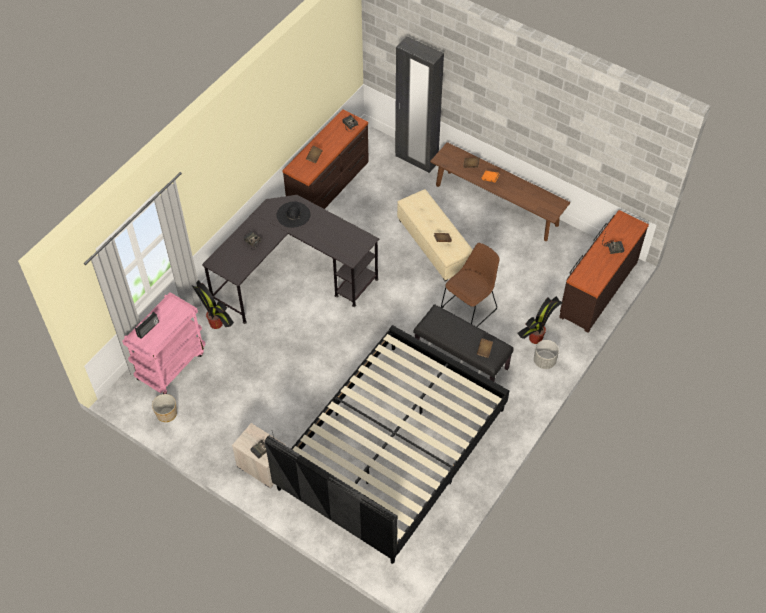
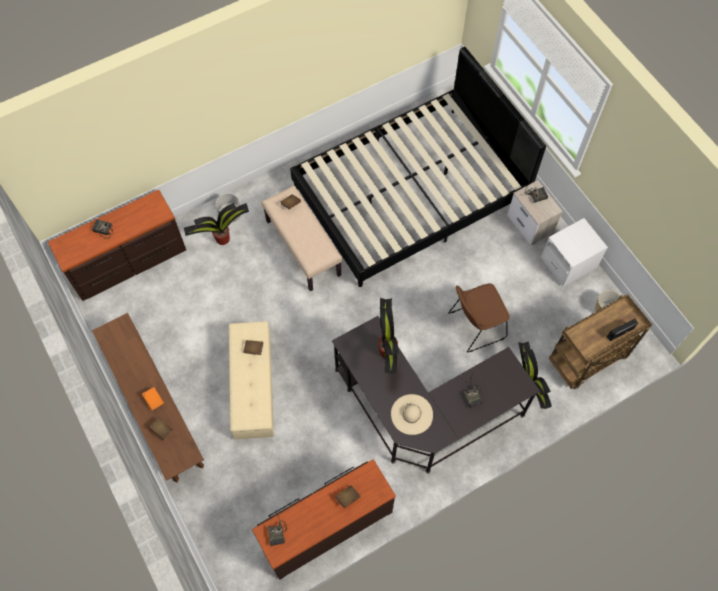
camera: 155 degrees left, 10 degrees up
pink cart [122,292,206,394] -> brown cart [549,294,652,389]
black hat [276,201,310,228] -> beige hat [391,394,433,435]
black wardrobe [395,36,444,173] -> none
black bench [414,304,514,382] -> beige bench [261,186,343,292]
brown chair [441,243,500,327] -> brown chair moved to [448,283,510,353]
none -> potted plant [378,298,399,374]
none -> white nightstand [541,218,608,287]

